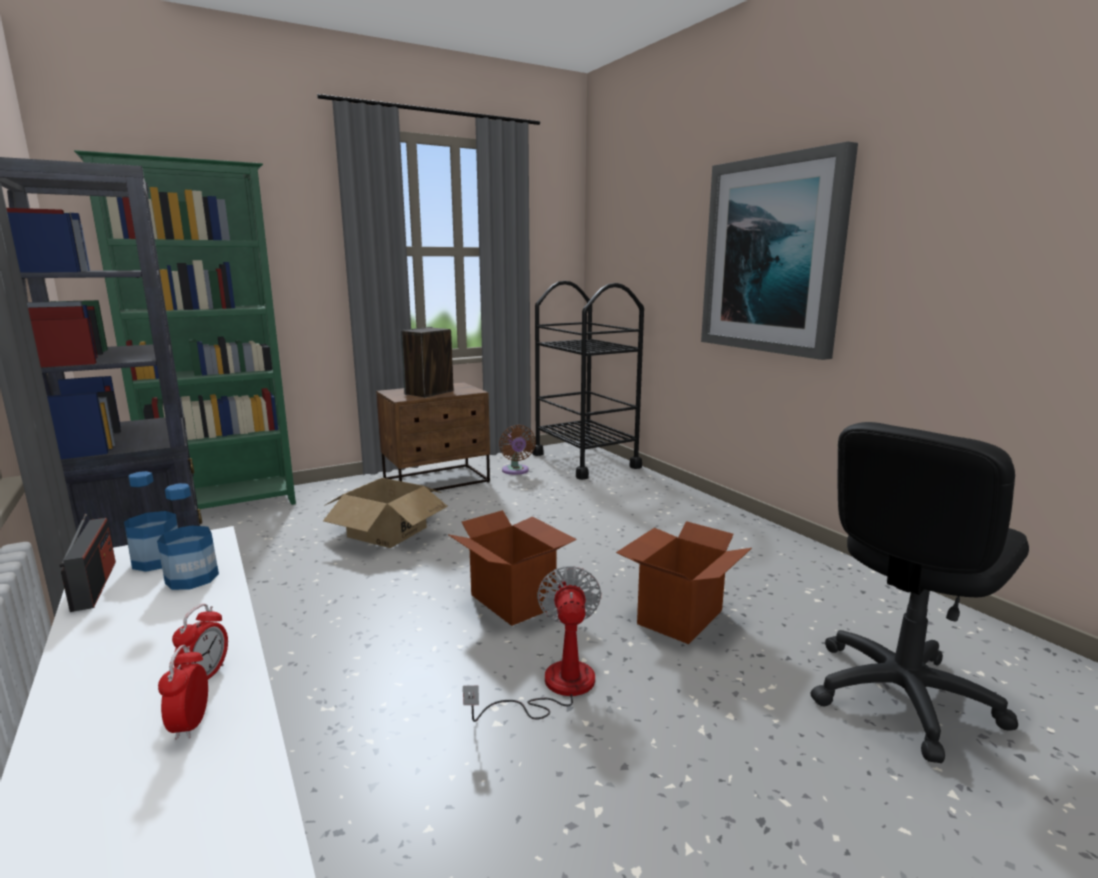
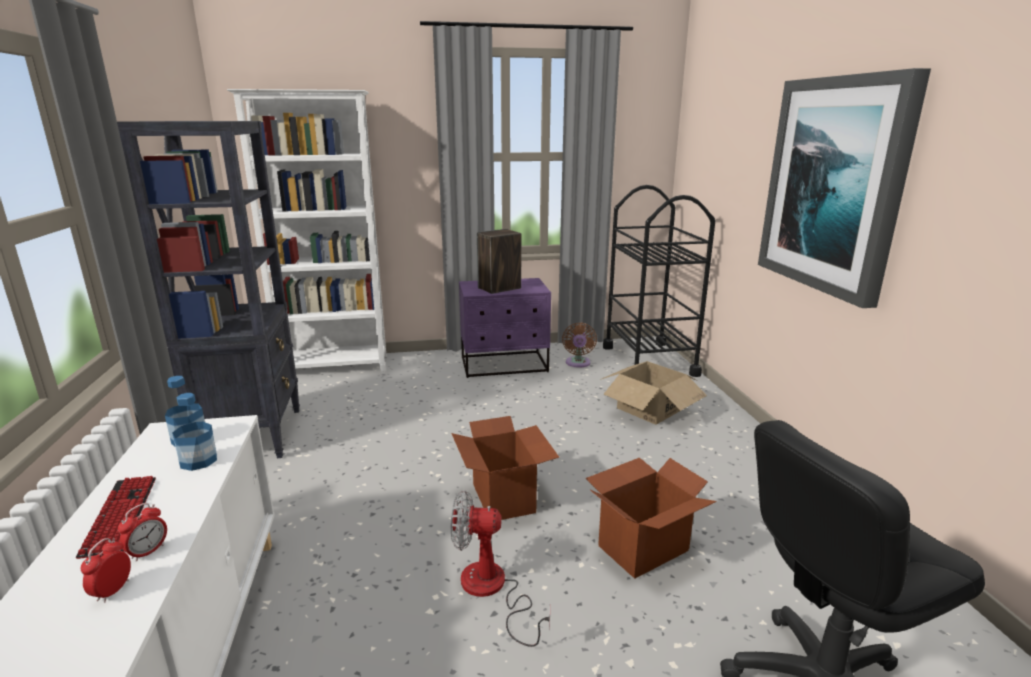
camera: 20 degrees right, 5 degrees up
radio [59,514,116,612] -> none
green bookcase [74,150,296,509] -> white bookcase [227,89,386,371]
cardboard box [323,478,448,548] -> cardboard box moved to [600,361,707,425]
brown nightstand [376,382,490,492] -> purple nightstand [459,278,551,378]
fan [463,566,601,722] -> fan turned 105 degrees counterclockwise [451,491,550,647]
none -> keyboard [76,476,156,559]

